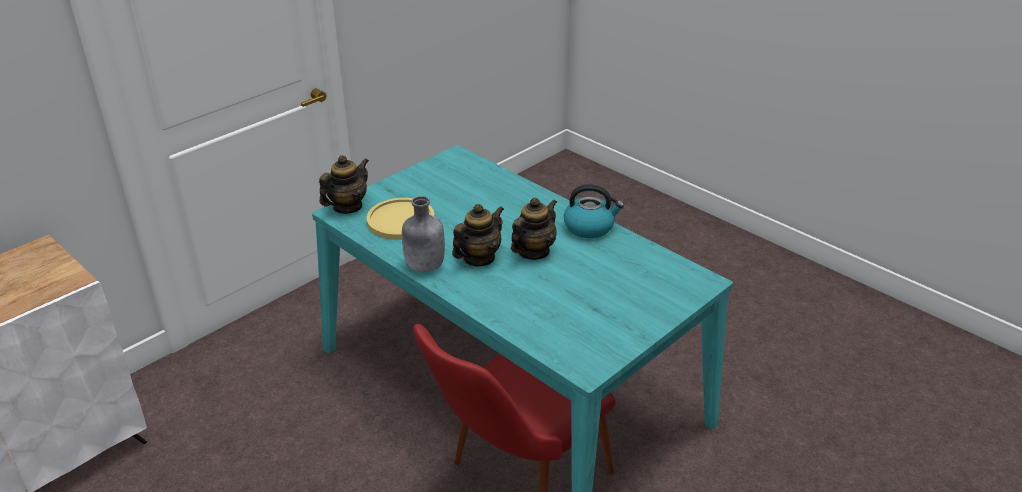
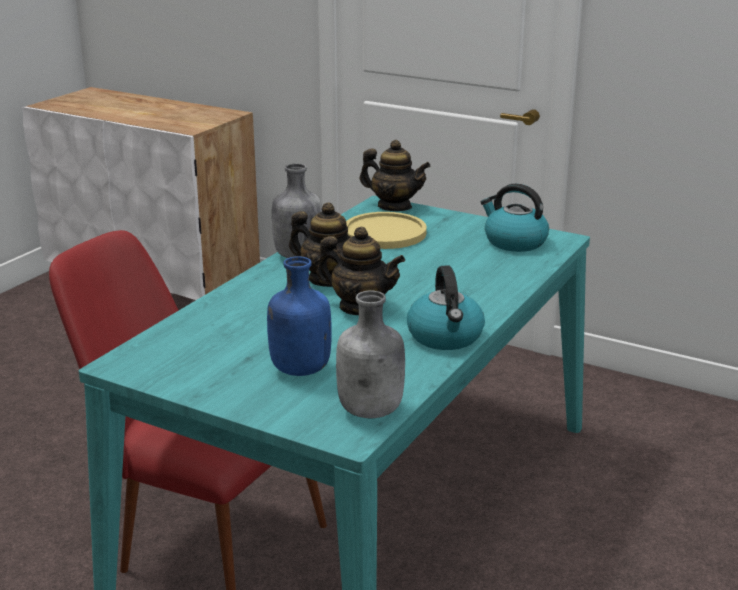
camera: 75 degrees right, 10 degrees down
none -> blue bottle [267,256,332,376]
none -> grey bottle [336,291,405,418]
none -> kettle [481,184,549,252]

